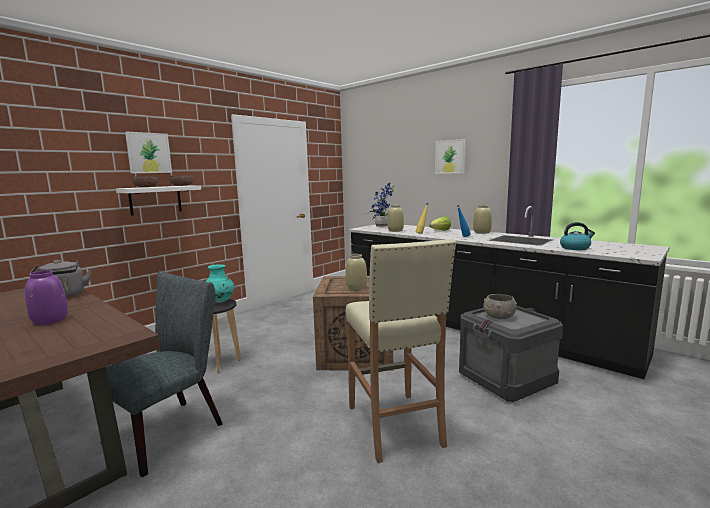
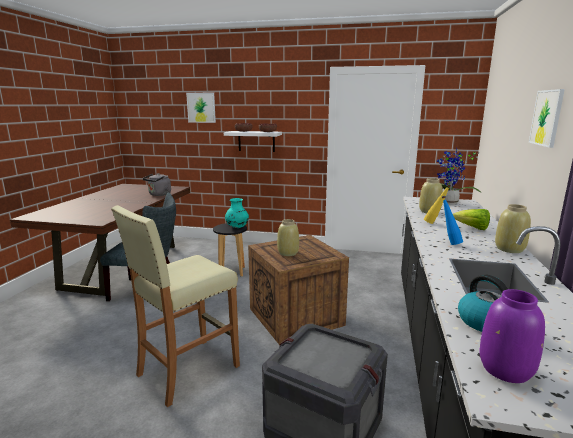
camera: 60 degrees right, 5 degrees up
purple vase [25,270,68,325] -> purple vase moved to [479,289,545,383]
picture [125,132,172,173] -> picture moved to [186,93,216,123]
grey bowl [483,294,517,319] -> none

